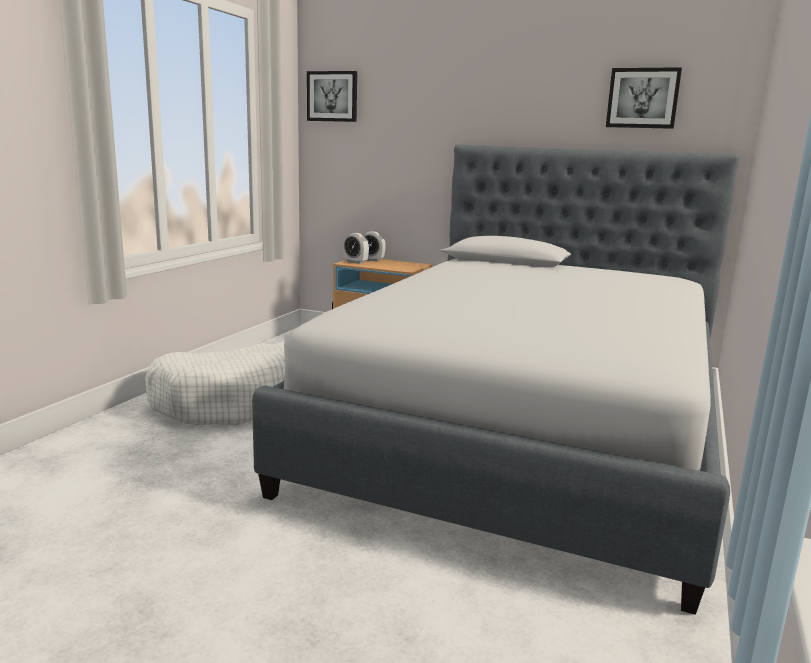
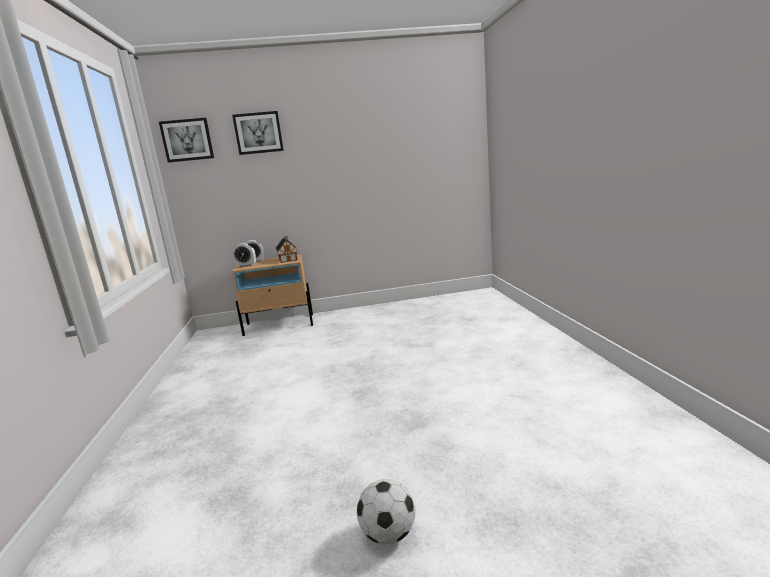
camera: 30 degrees left, 0 degrees up
white dog bed [145,341,285,425] -> none
bed [252,145,740,615] -> none
picture [606,67,682,129] -> picture moved to [232,111,284,155]
none -> toy house [276,236,298,263]
none -> football [357,479,416,544]

